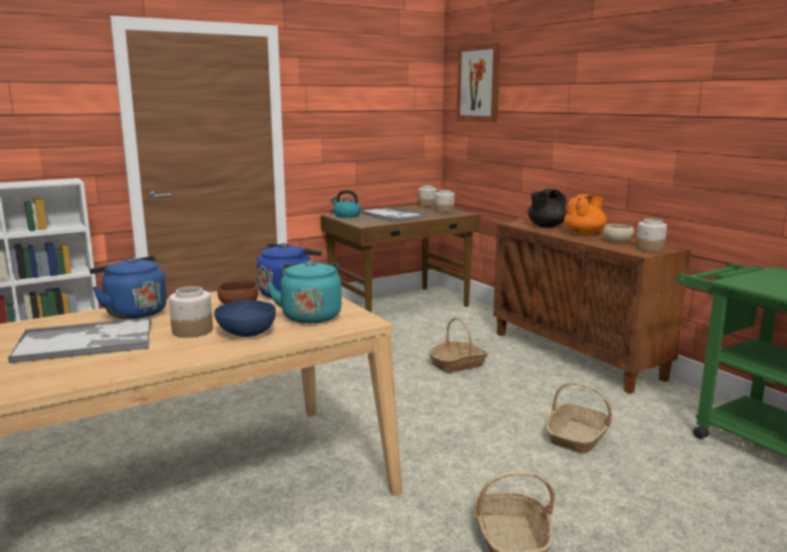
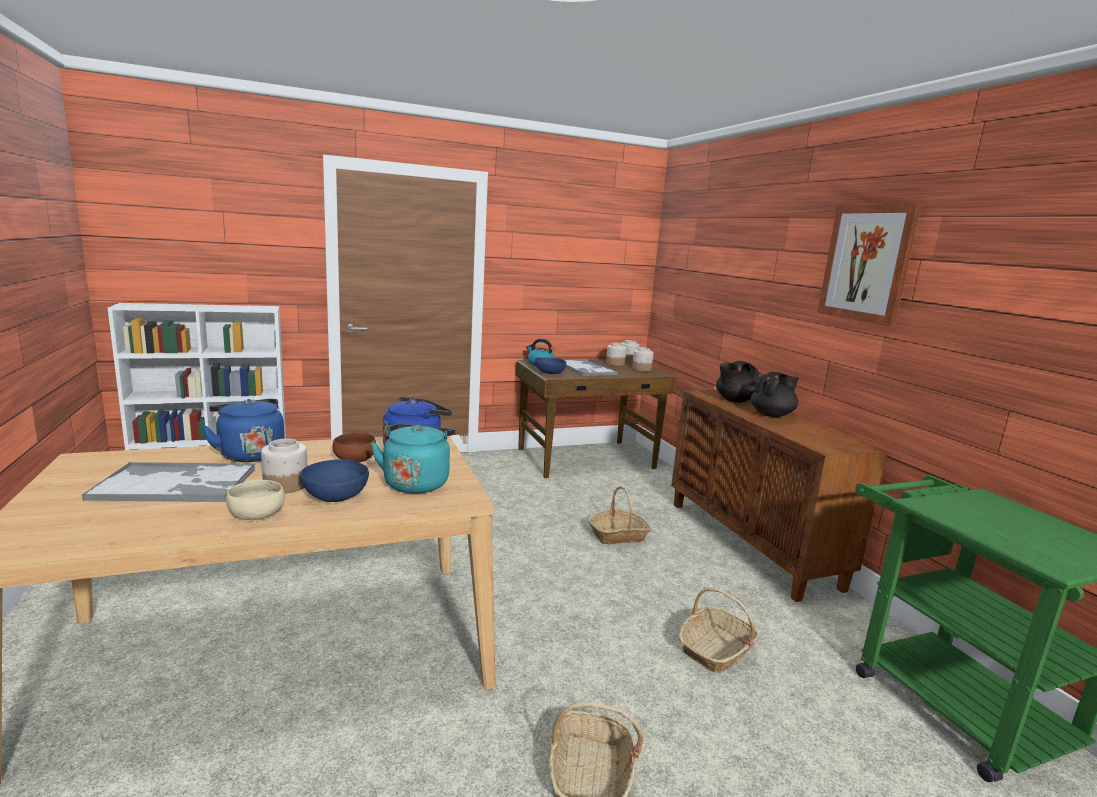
camera: 10 degrees right, 0 degrees up
picture [457,43,501,122] -> picture moved to [818,204,922,326]
orange teapot [564,194,607,235] -> black teapot [750,372,799,417]
beige bowl [603,224,634,243] -> beige bowl moved to [226,480,285,520]
jar [636,218,667,252] -> jar moved to [606,343,627,366]
none -> blue bowl [534,357,566,374]

